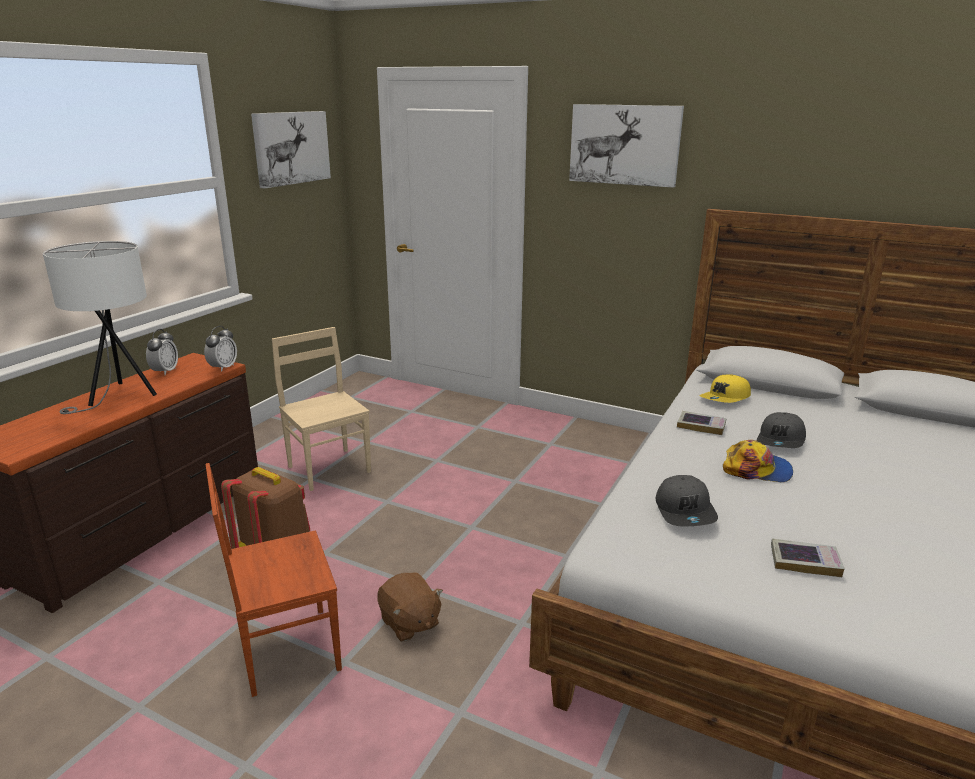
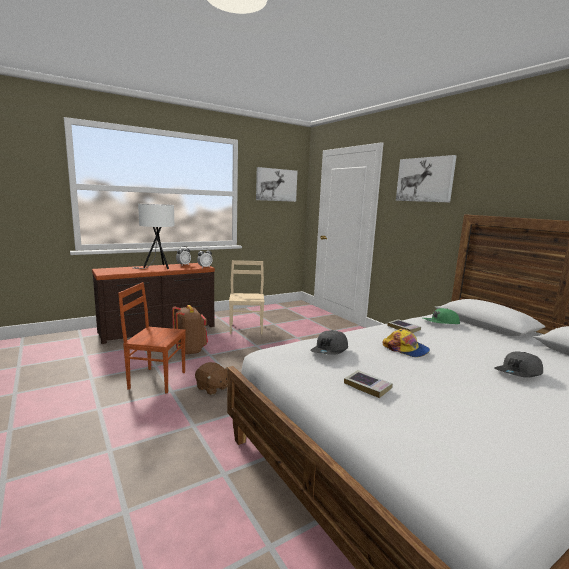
camera: 30 degrees right, 10 degrees down
brown plush toy [377,572,443,642] -> brown plush toy turned 45 degrees counterclockwise [195,362,228,395]
yellow cap [700,375,751,403] -> green cap [423,308,460,324]
grey cap [757,412,806,448] -> grey cap moved to [494,352,543,378]

